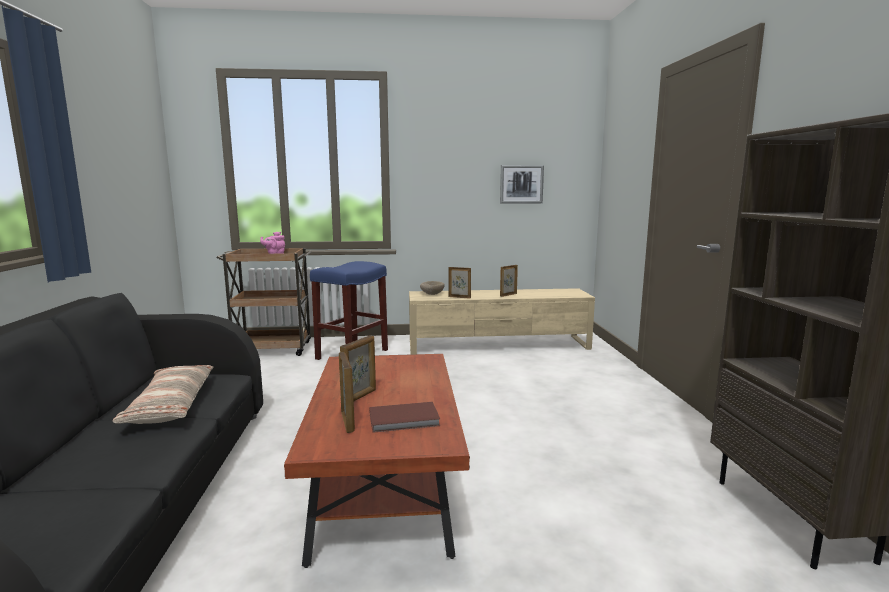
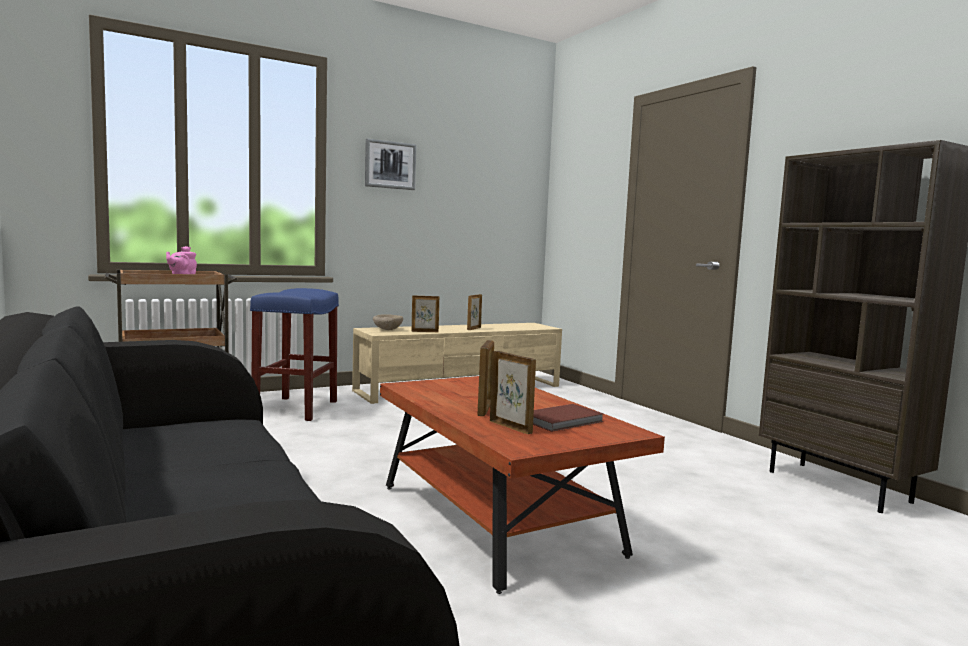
camera: 25 degrees left, 5 degrees down
pillow [113,365,214,424] -> none
picture [500,165,544,203] -> picture moved to [365,139,416,190]

